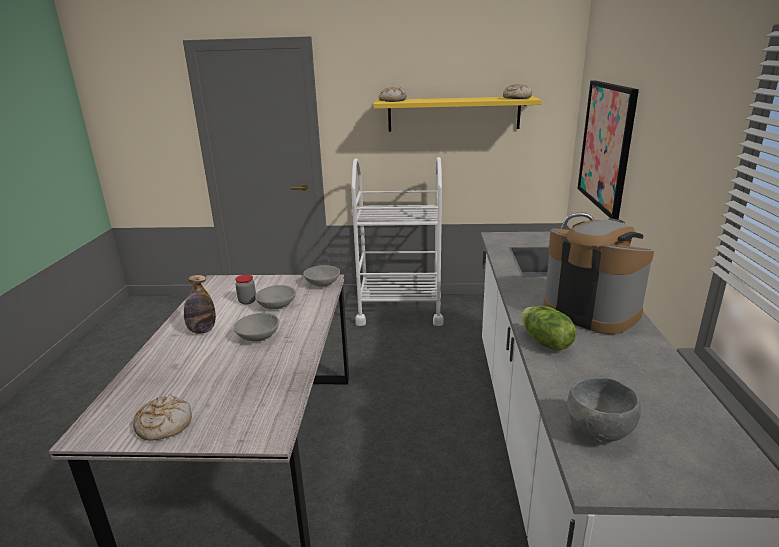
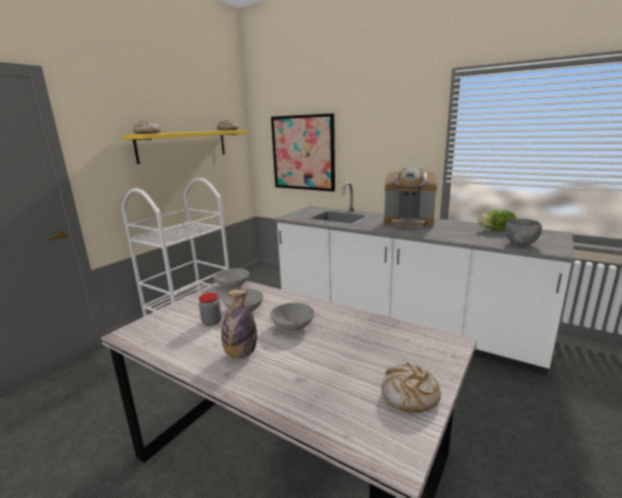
camera: 60 degrees left, 5 degrees down
lettuce [521,306,576,351] -> lettuce moved to [478,209,516,230]
coffee machine [543,218,654,334] -> coffee machine turned 150 degrees counterclockwise [384,167,437,228]

